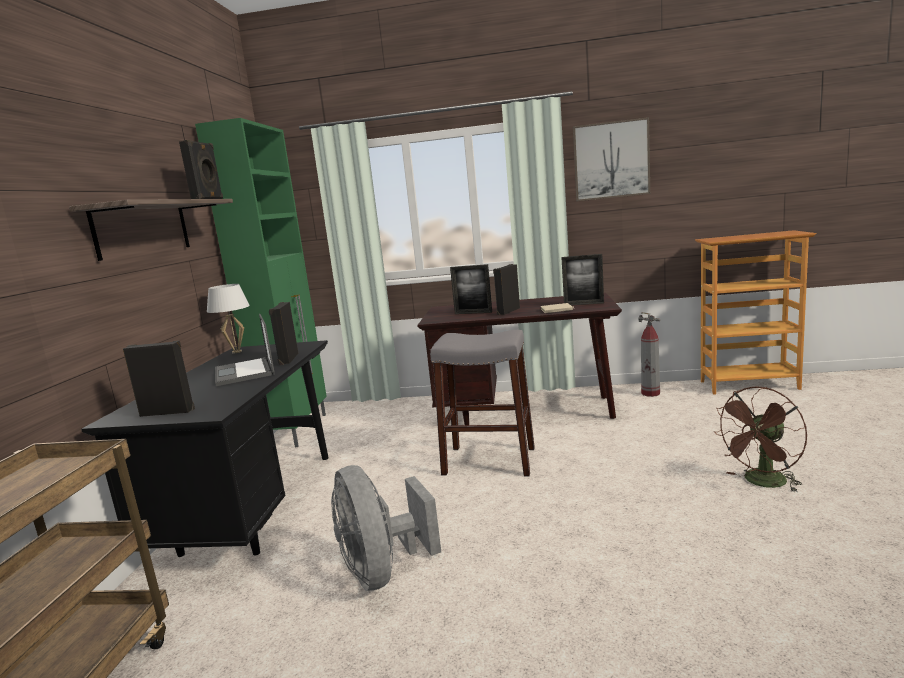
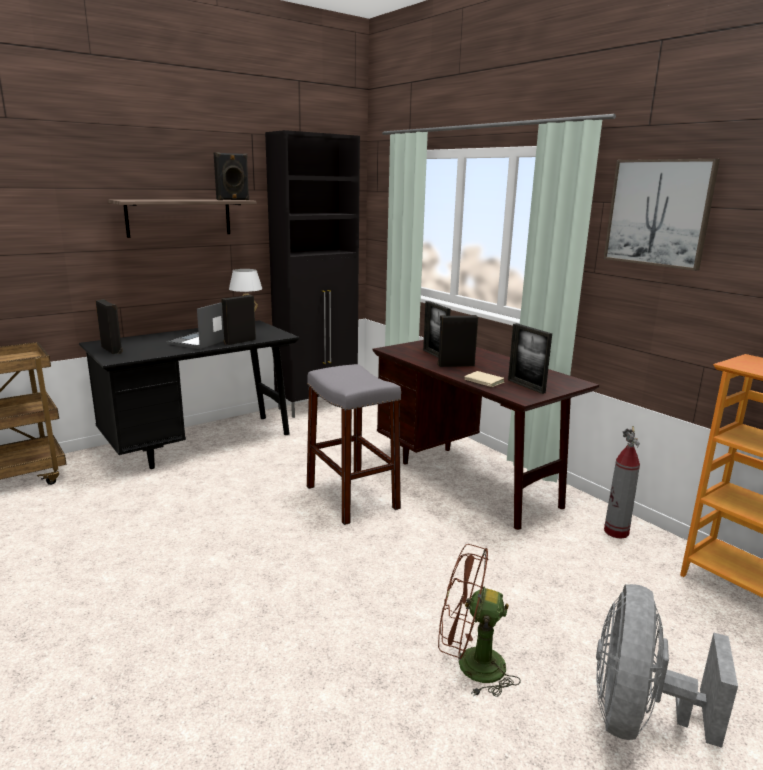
camera: 45 degrees right, 5 degrees up
green cabinet [195,118,327,447] -> black cabinet [265,130,360,418]
grey fan [331,465,441,591] -> grey fan moved to [596,584,738,748]

